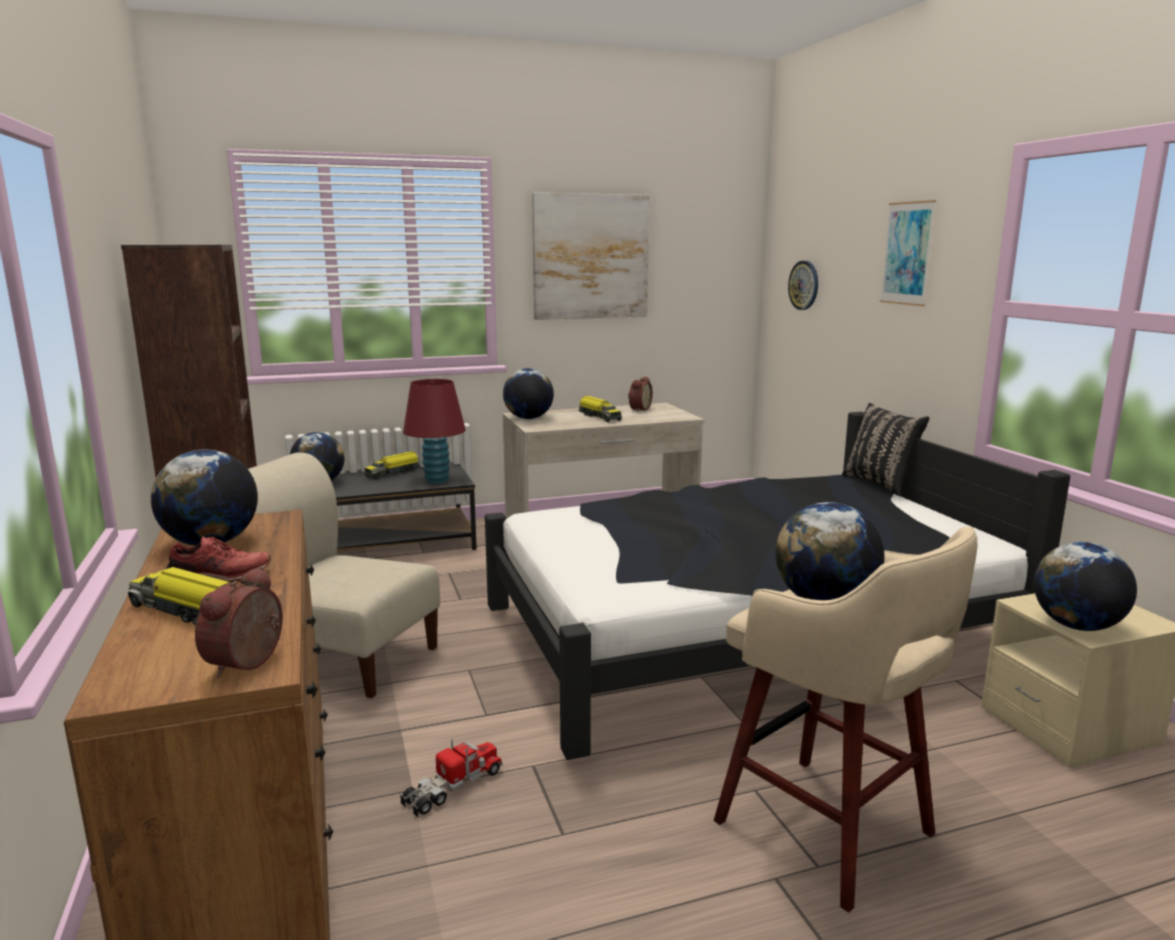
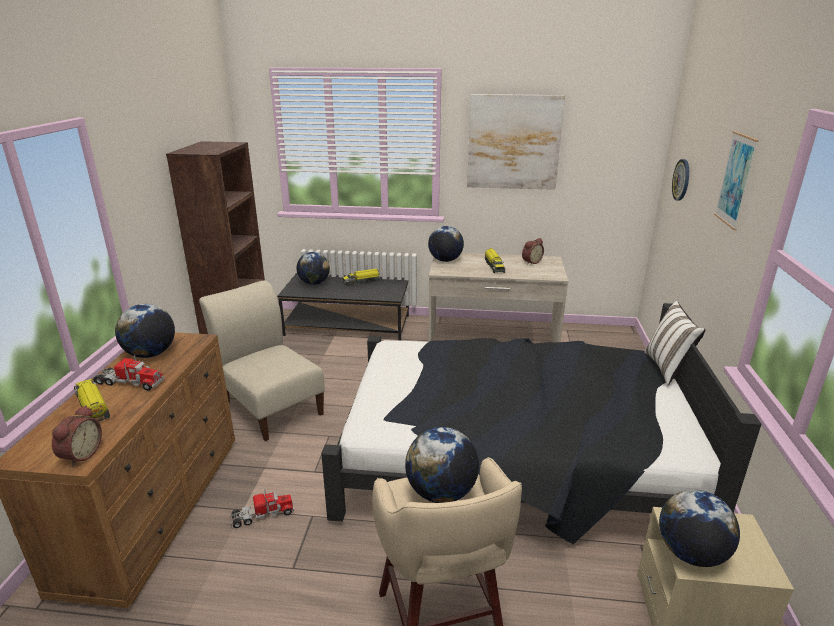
camera: 25 degrees right, 10 degrees up
red shoe [166,537,271,582] -> toy truck [93,355,164,391]
alarm clock [195,566,283,678] -> alarm clock turned 150 degrees clockwise [52,405,102,467]
red table lamp [403,379,466,484] -> none
black pillow [842,403,929,496] -> white pillow [644,301,705,385]

